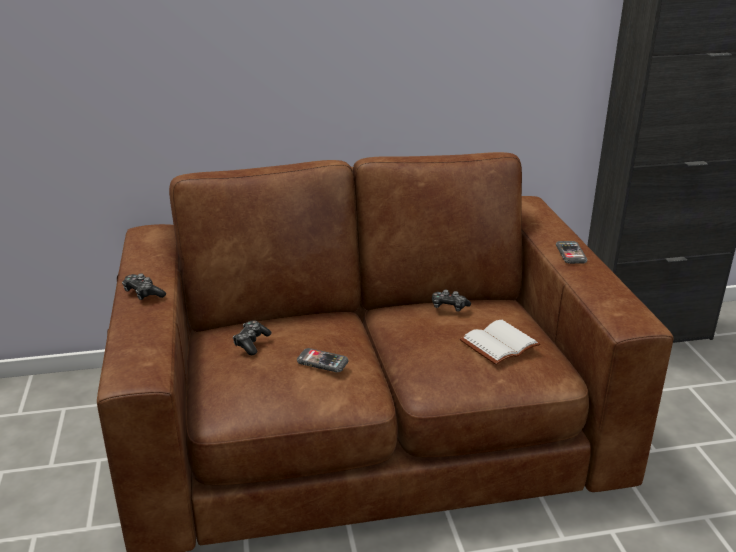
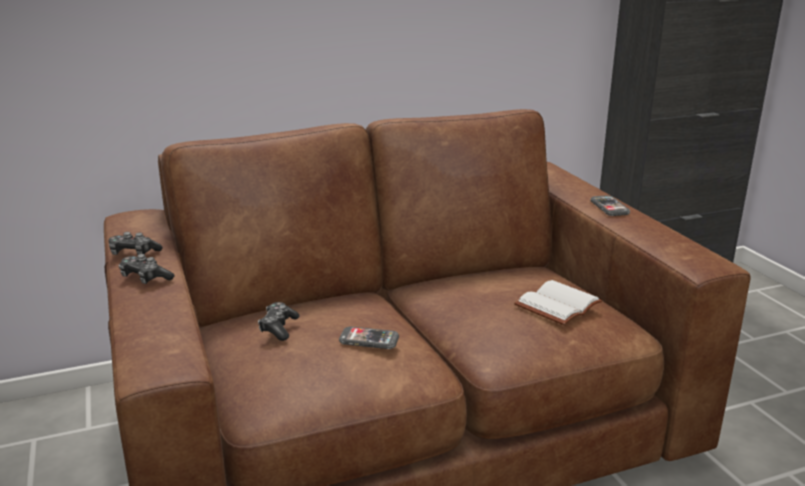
camera: 10 degrees left, 5 degrees down
game controller [432,290,471,312] -> game controller moved to [109,232,163,255]

